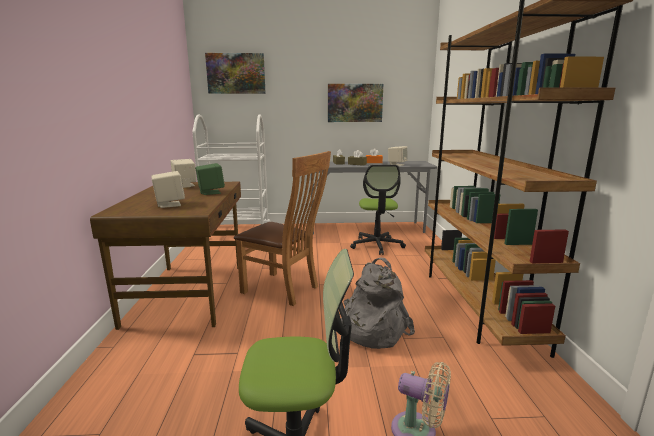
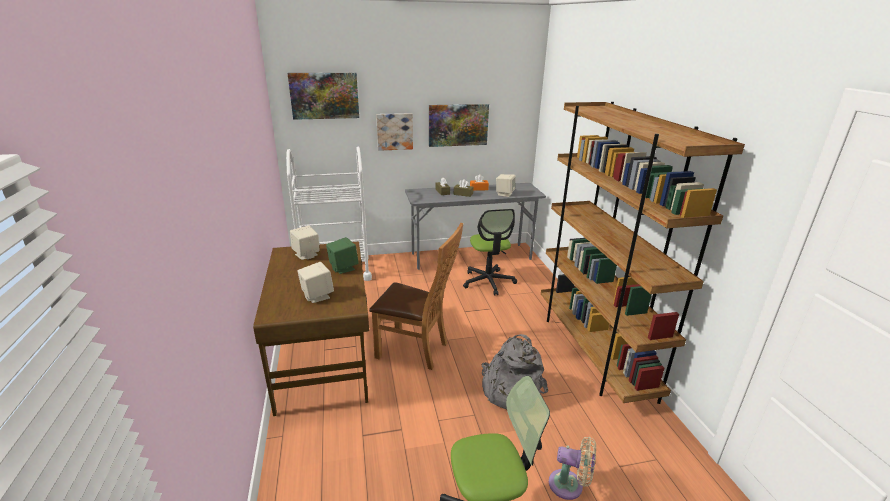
camera: 10 degrees left, 10 degrees up
none -> picture [376,113,413,151]

